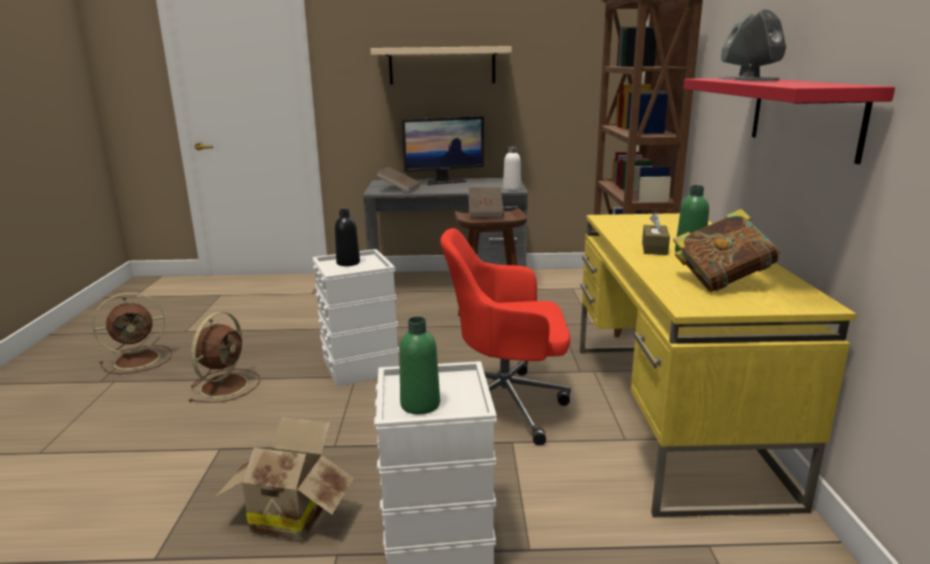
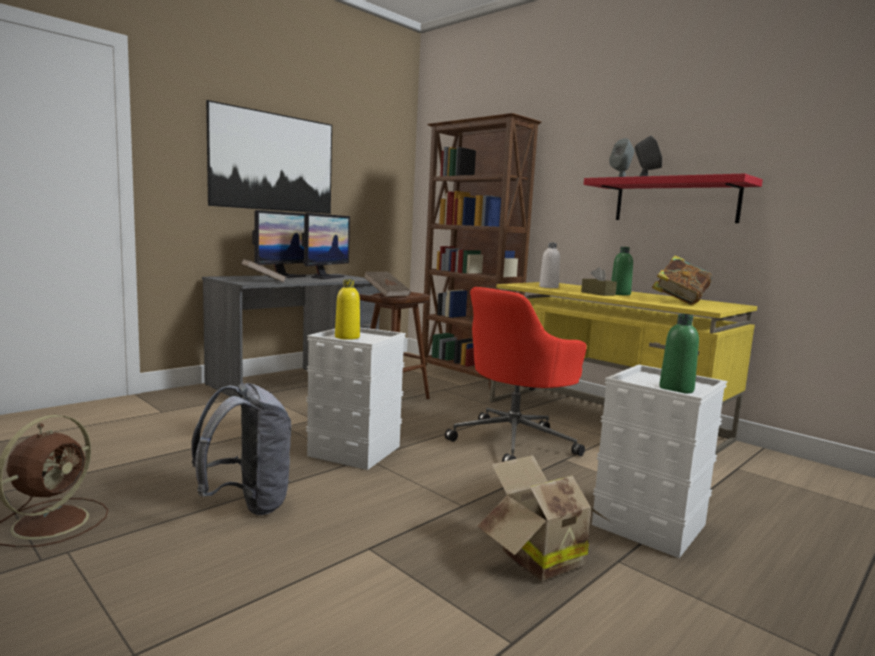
camera: 45 degrees left, 10 degrees down
brown fan [188,312,260,403] -> grey backpack [191,383,291,516]
black bottle [335,209,360,266] -> yellow bottle [335,279,360,340]
beige shelf [370,46,512,85] -> picture [206,100,332,214]
white bottle [503,147,521,191] -> white bottle moved to [539,242,560,288]
none -> monitor [302,213,350,279]

